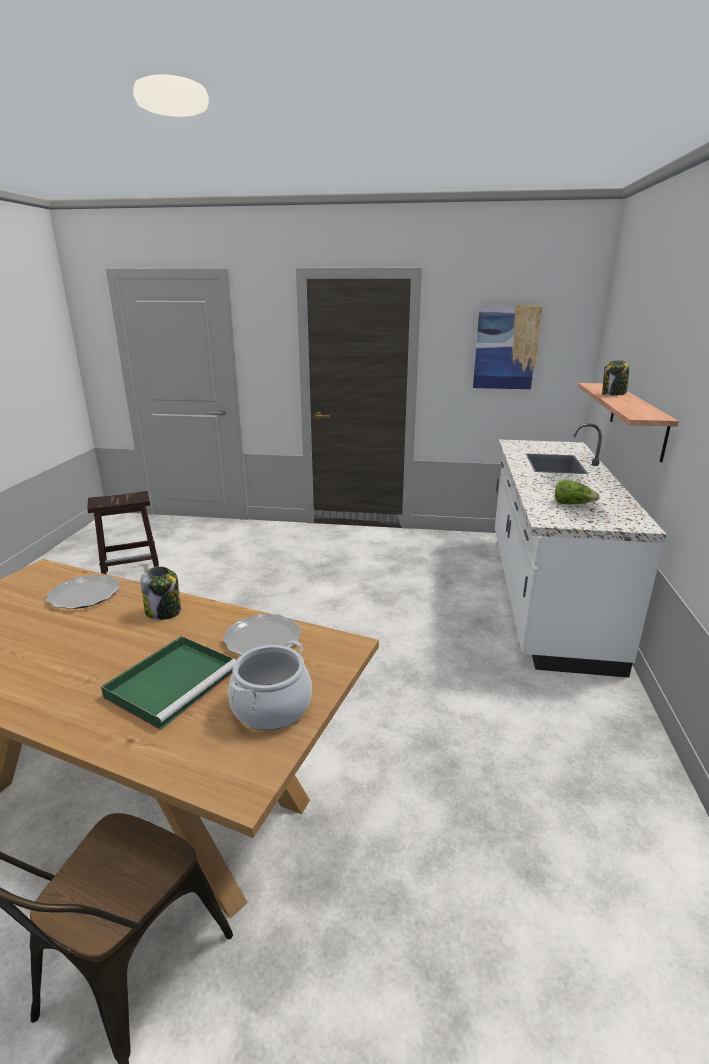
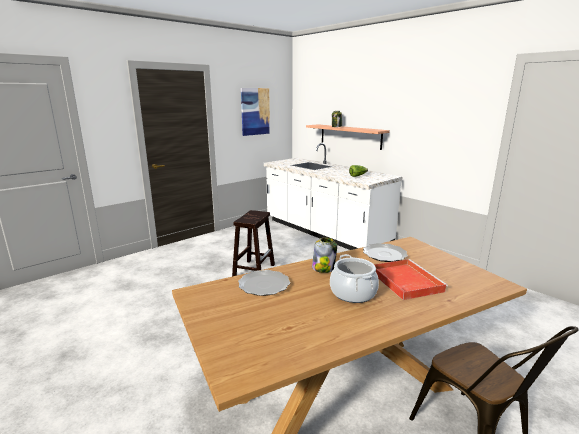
camera: 50 degrees left, 5 degrees down
brown stool [87,491,159,574] -> brown stool moved to [232,210,275,276]
green tray [101,636,236,730] -> red tray [374,259,448,300]
cooking pot [228,640,312,730] -> cooking pot moved to [330,254,379,303]

